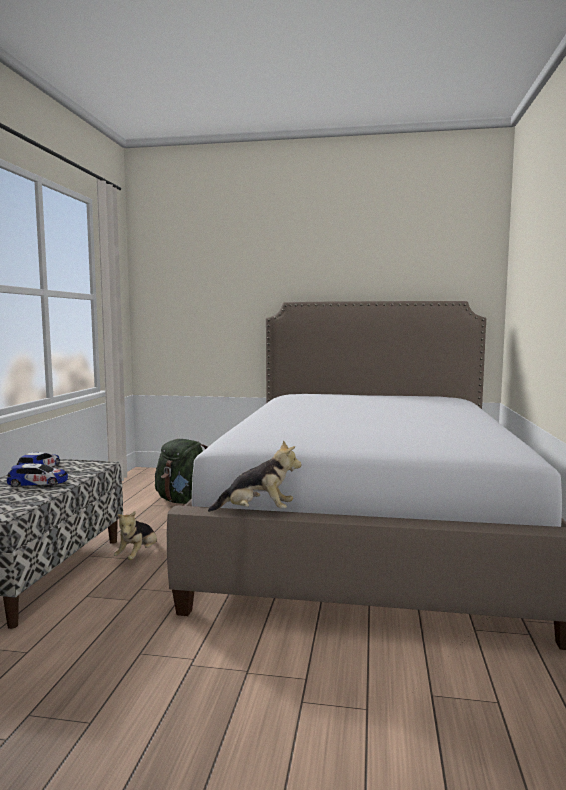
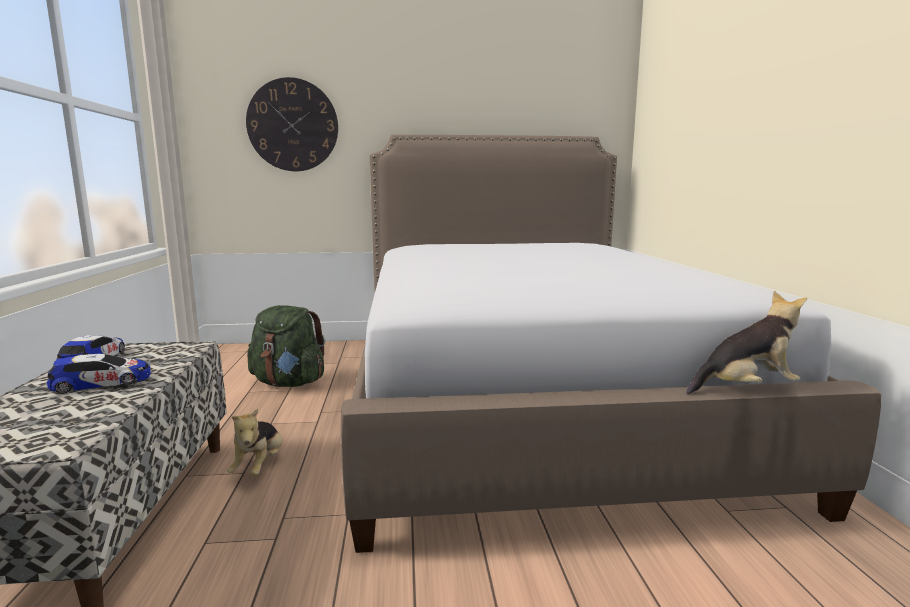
camera: 15 degrees left, 5 degrees up
plush toy [208,440,302,512] -> plush toy moved to [686,291,807,394]
none -> wall clock [246,77,338,171]

